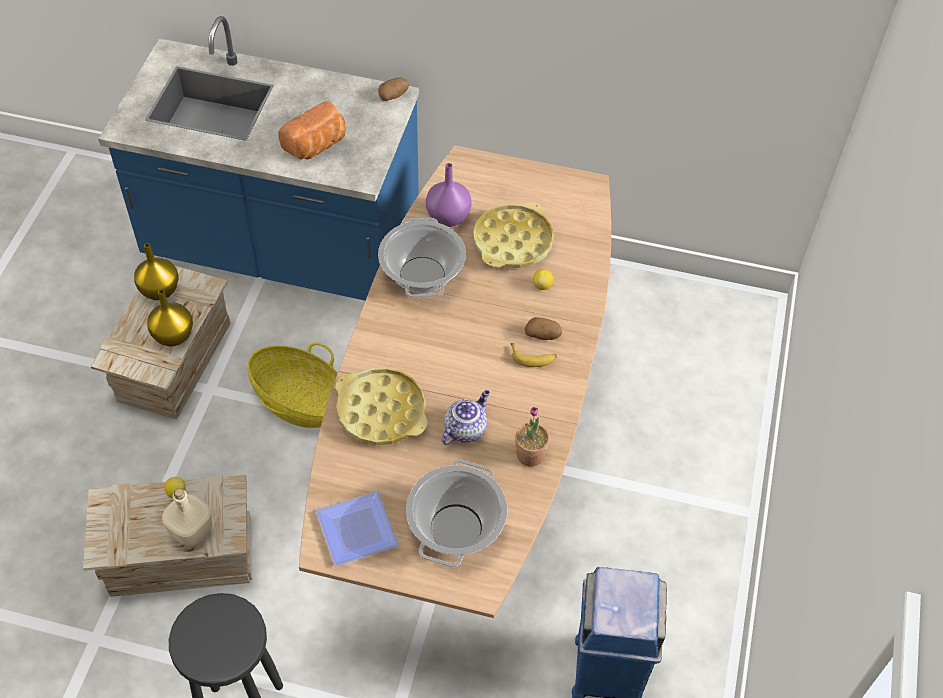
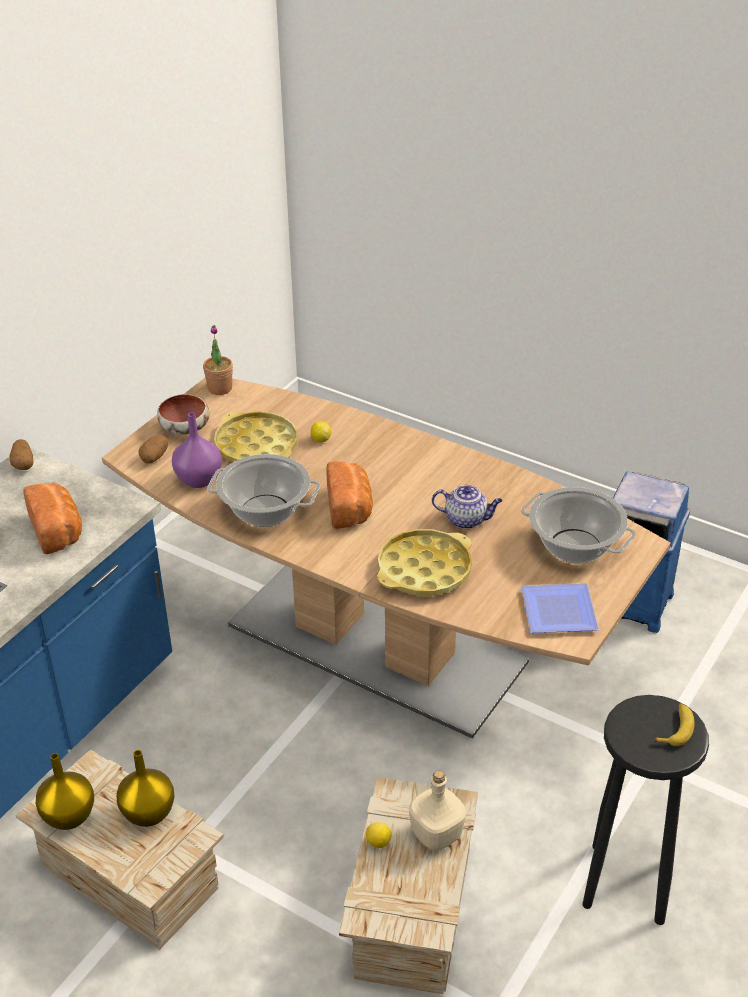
camera: 70 degrees left, 15 degrees down
basket [248,342,337,428] -> none
teapot [442,390,490,445] -> teapot turned 135 degrees clockwise [432,485,503,529]
banana [511,343,557,367] -> banana moved to [654,703,694,746]
potted plant [515,407,550,467] -> potted plant moved to [203,325,233,395]
potato [525,317,562,340] -> potato moved to [138,434,168,464]
none -> bowl [157,394,209,435]
none -> bread [326,461,373,529]

